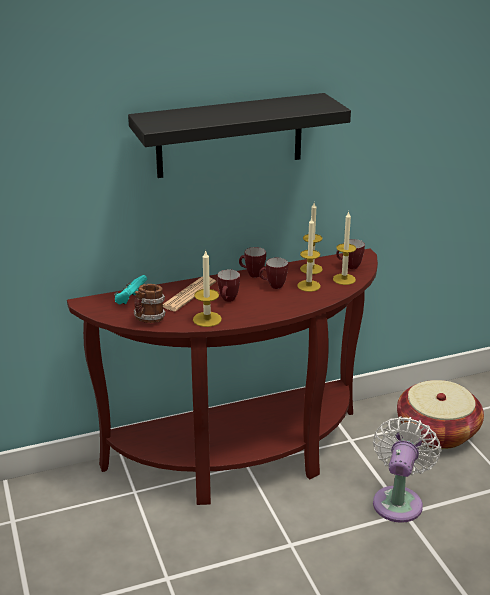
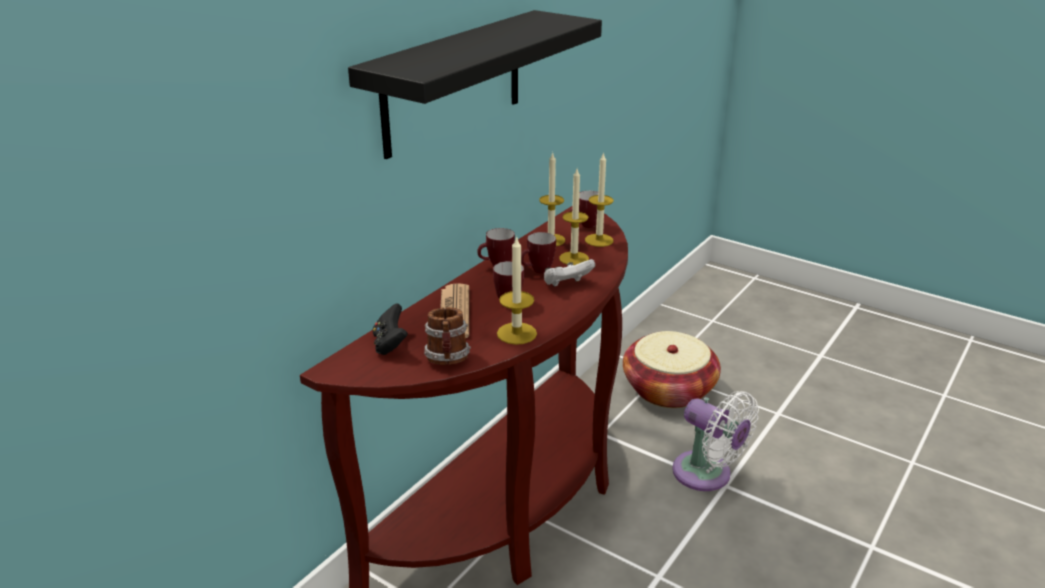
camera: 35 degrees left, 0 degrees up
turquoise game controller [114,275,147,304] -> black game controller [373,303,408,355]
white fan [373,416,441,523] -> white fan turned 150 degrees clockwise [672,391,759,491]
none -> white game controller [544,259,595,287]

